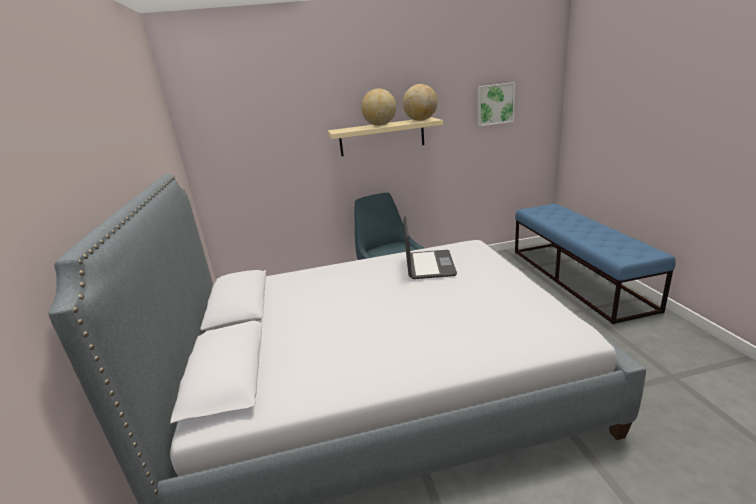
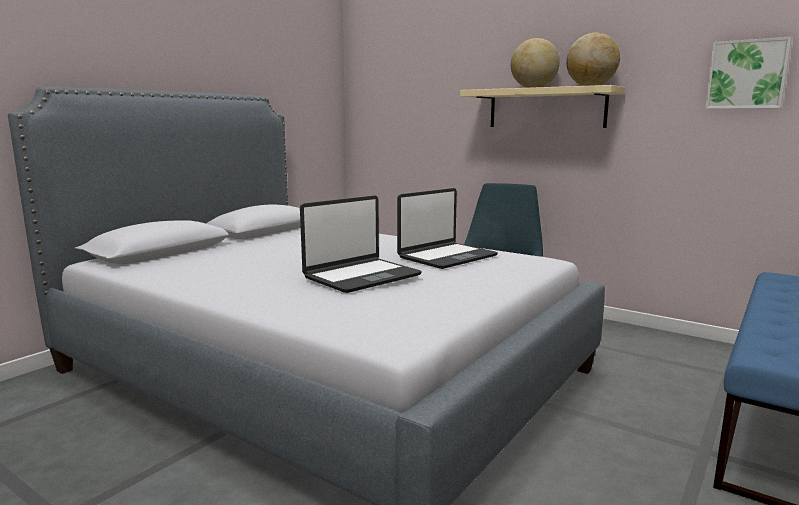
camera: 45 degrees right, 10 degrees down
none -> laptop [300,195,422,293]

